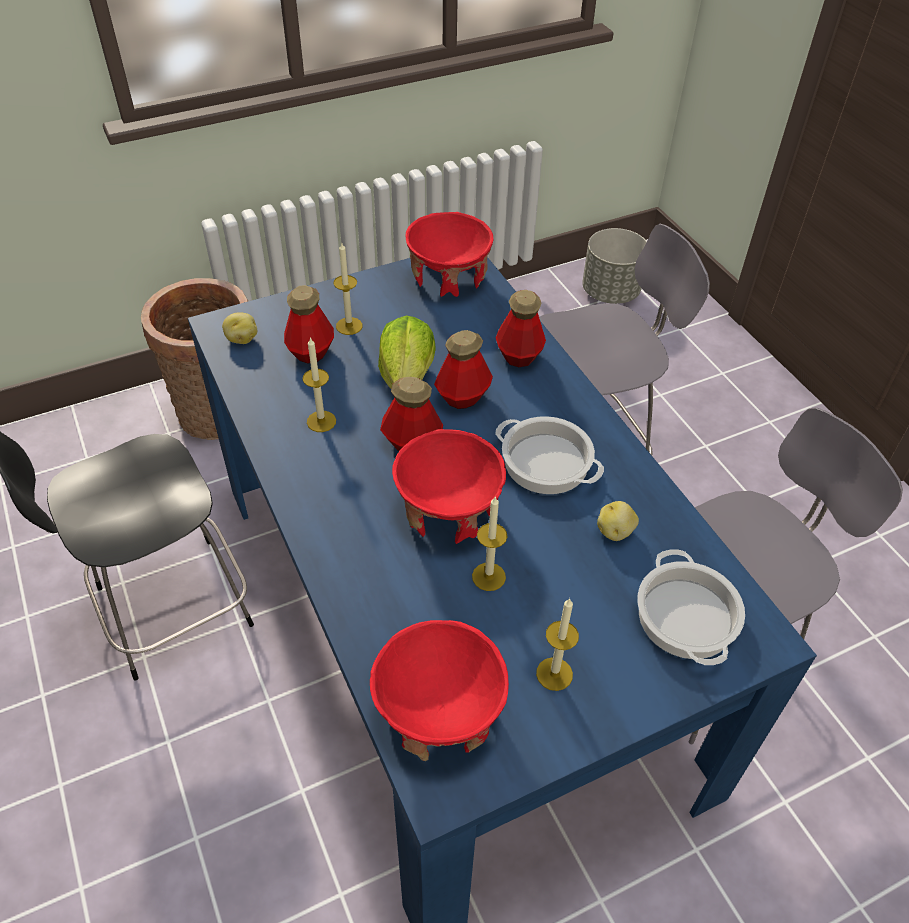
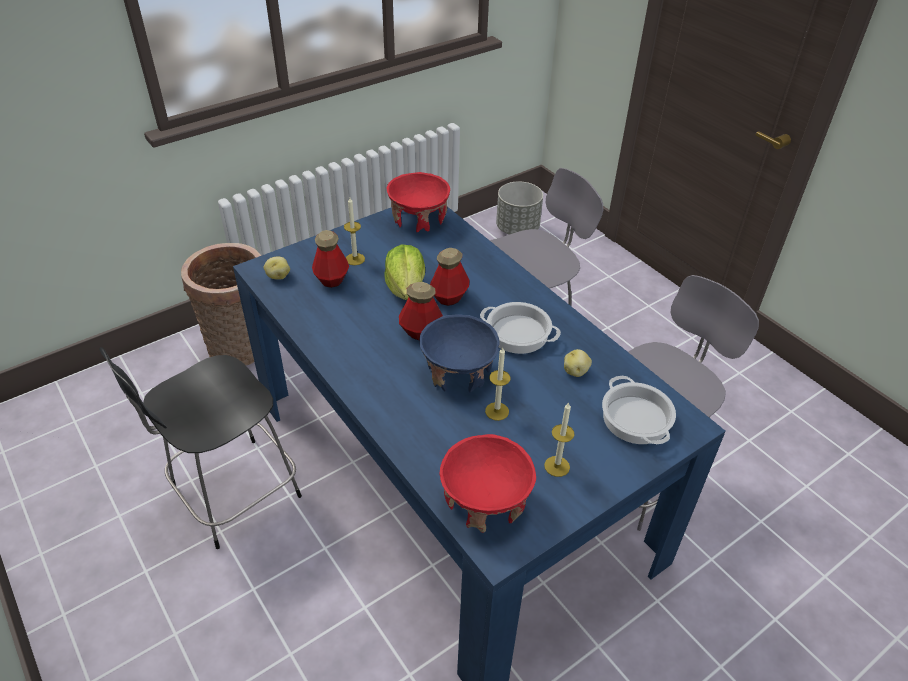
camera: 10 degrees left, 5 degrees down
candle [303,337,336,432] -> none
red bowl [392,429,506,544] -> blue bowl [419,314,500,393]
bottle [496,290,546,367] -> none

